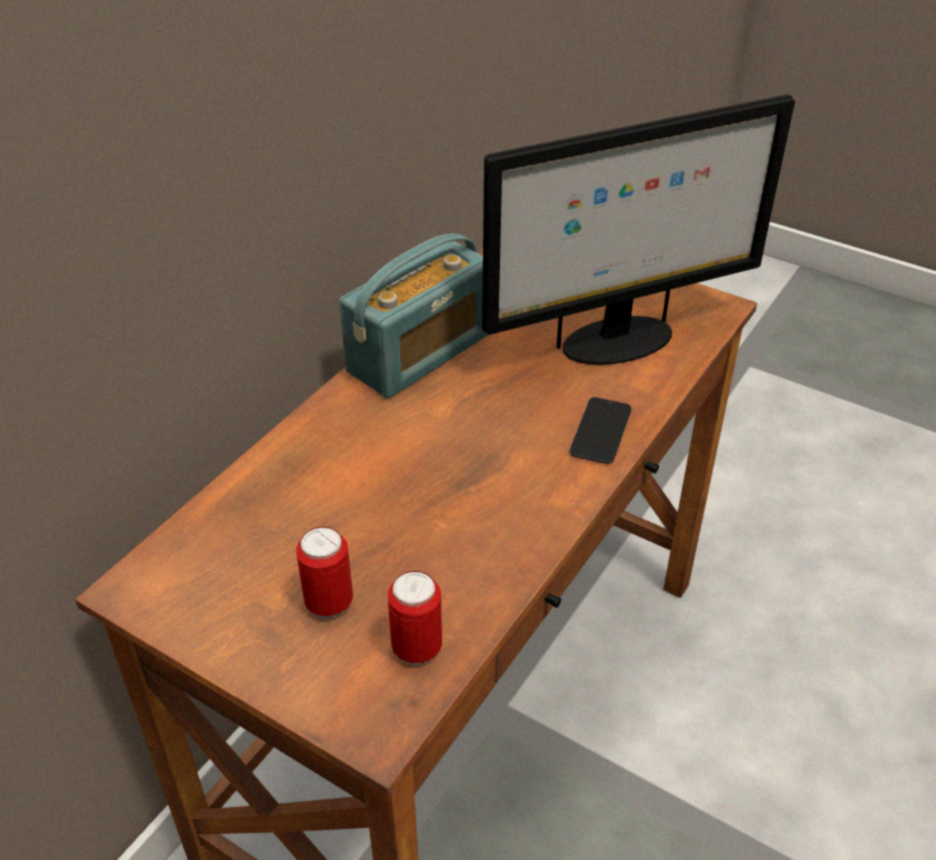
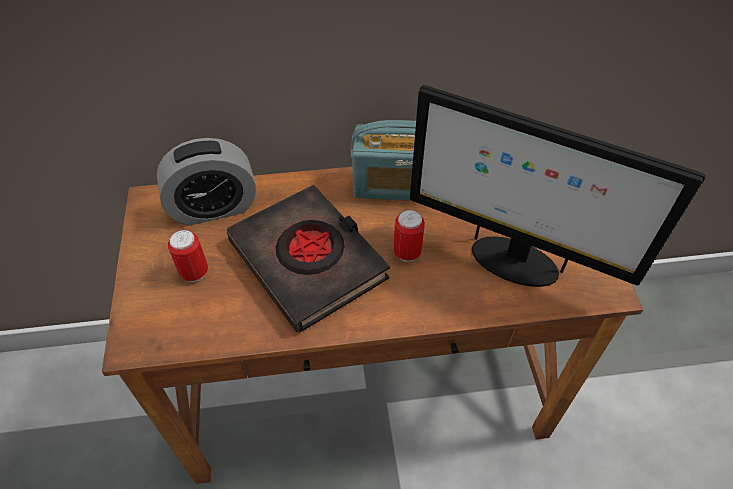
camera: 50 degrees right, 10 degrees up
can [388,571,442,665] -> can moved to [393,210,425,262]
phone [570,397,631,464] -> none
none -> alarm clock [157,138,256,226]
none -> black book [227,185,390,333]

